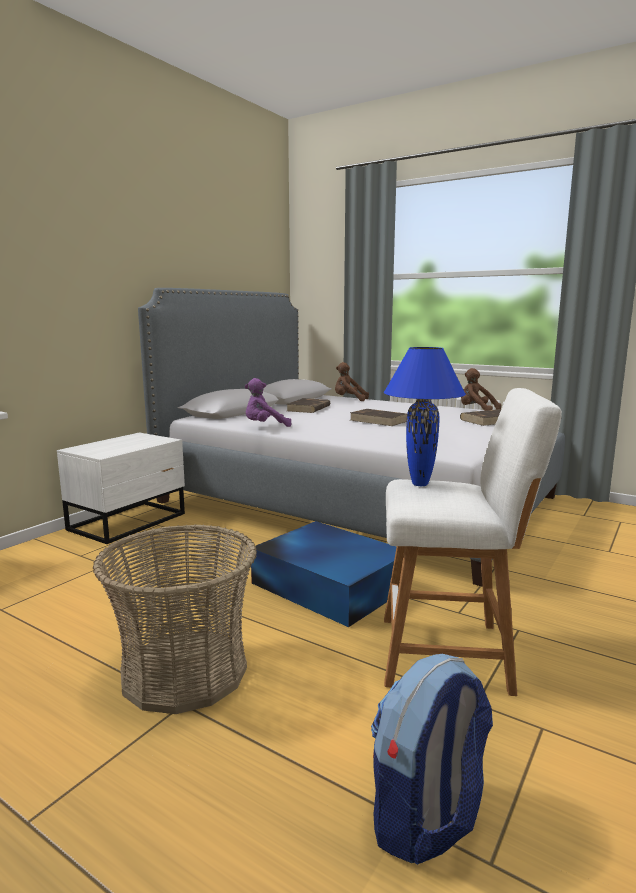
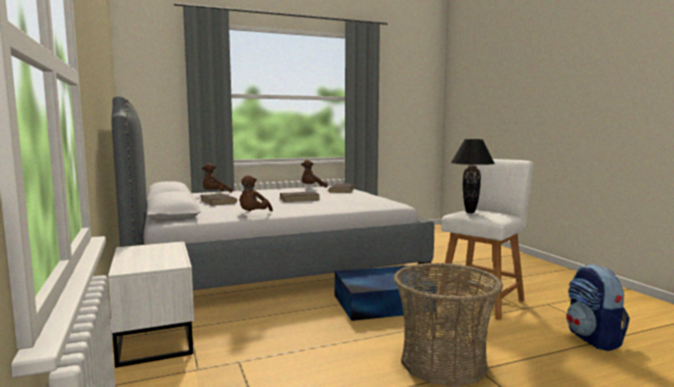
camera: 55 degrees left, 5 degrees down
purple plush toy [245,378,292,427] -> brown plush toy [239,175,273,211]
blue table lamp [384,347,466,486] -> black table lamp [451,139,495,213]

